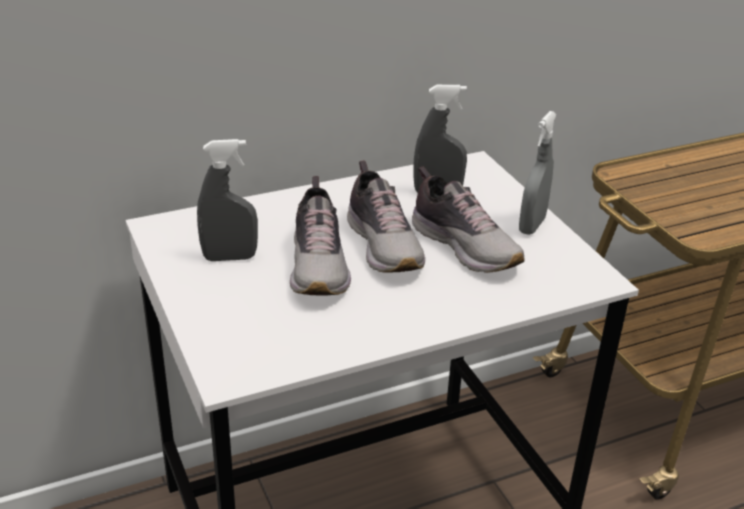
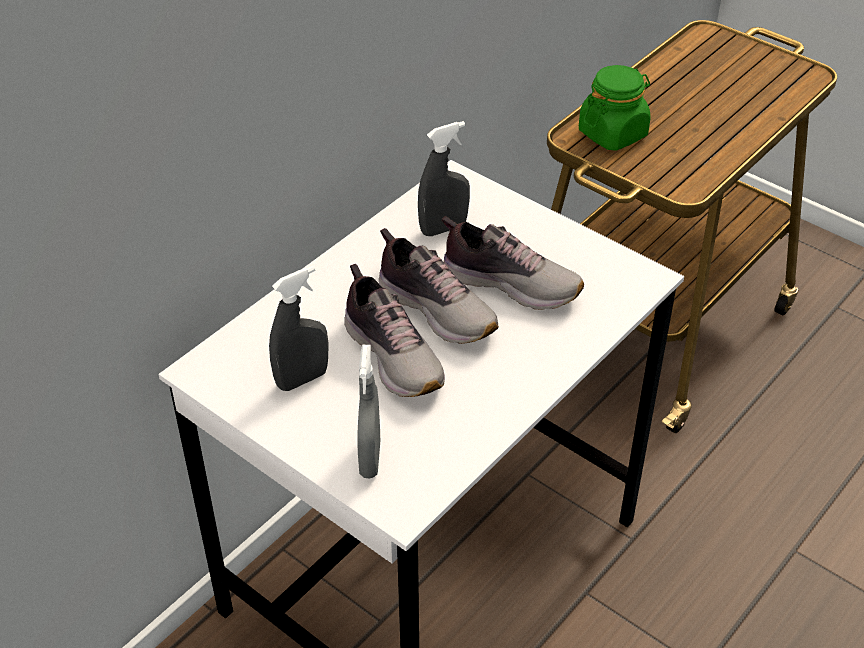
camera: 25 degrees left, 10 degrees up
grey spray bottle [519,111,557,235] -> grey spray bottle moved to [357,345,380,479]
none -> green jar [579,65,651,151]

